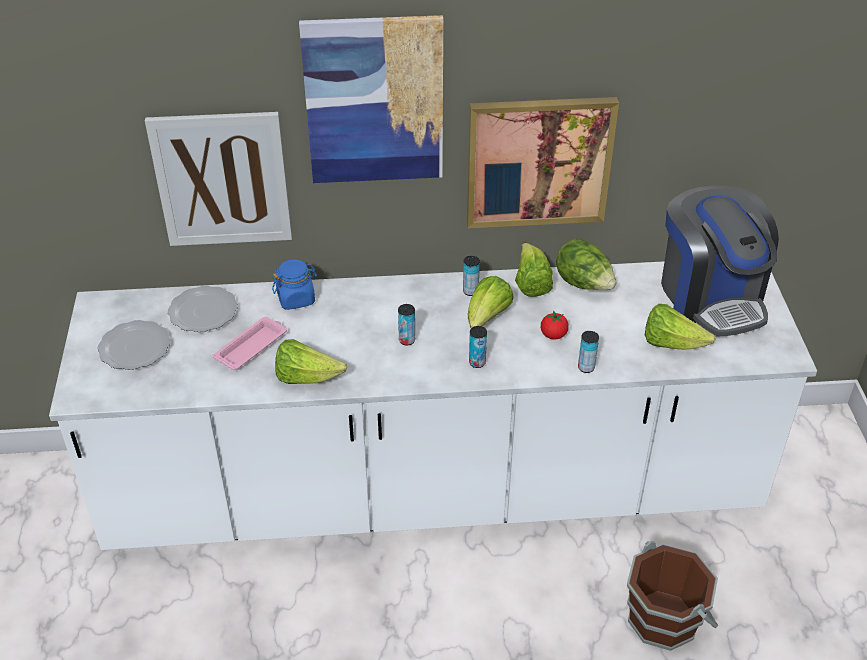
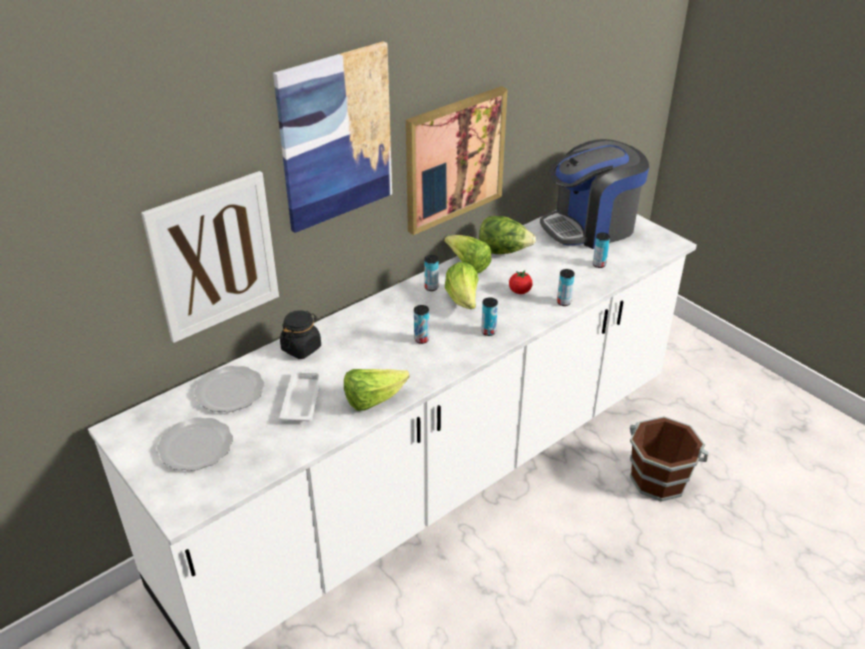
camera: 35 degrees left, 5 degrees down
pink tray [212,317,287,370] -> white tray [279,369,323,421]
blue jar [272,259,317,310] -> black jar [280,310,321,359]
lettuce [645,304,716,350] -> can [593,233,610,268]
coffee machine [661,185,779,336] -> coffee machine turned 120 degrees clockwise [540,139,649,249]

